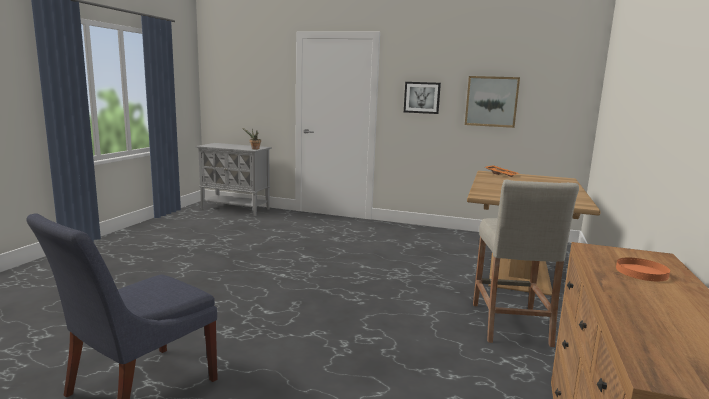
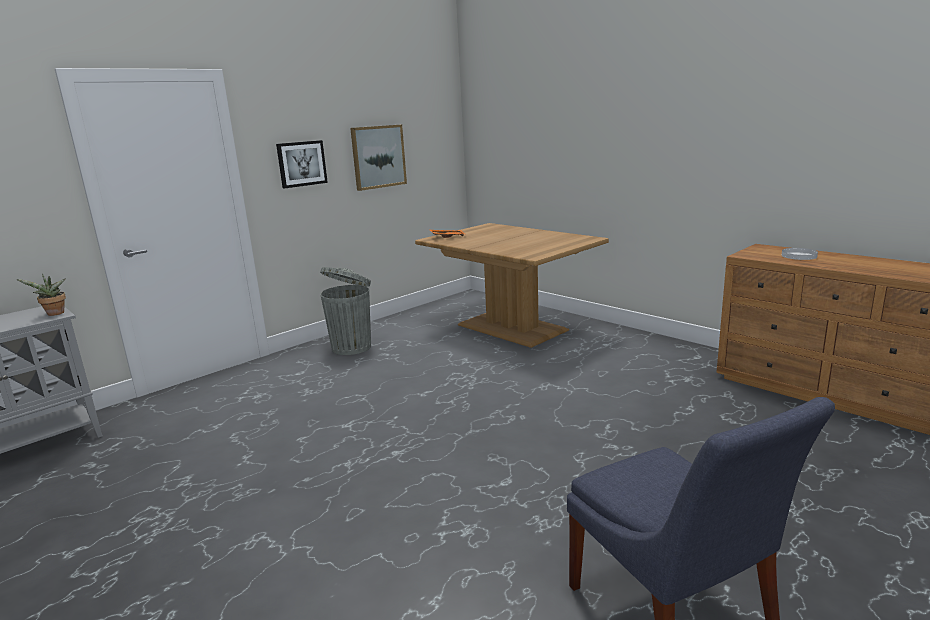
camera: 60 degrees left, 5 degrees up
beige stool [473,179,579,347] -> none
orange plate [616,258,670,281] -> white plate [782,248,818,260]
none -> grey trash can [320,267,371,355]

